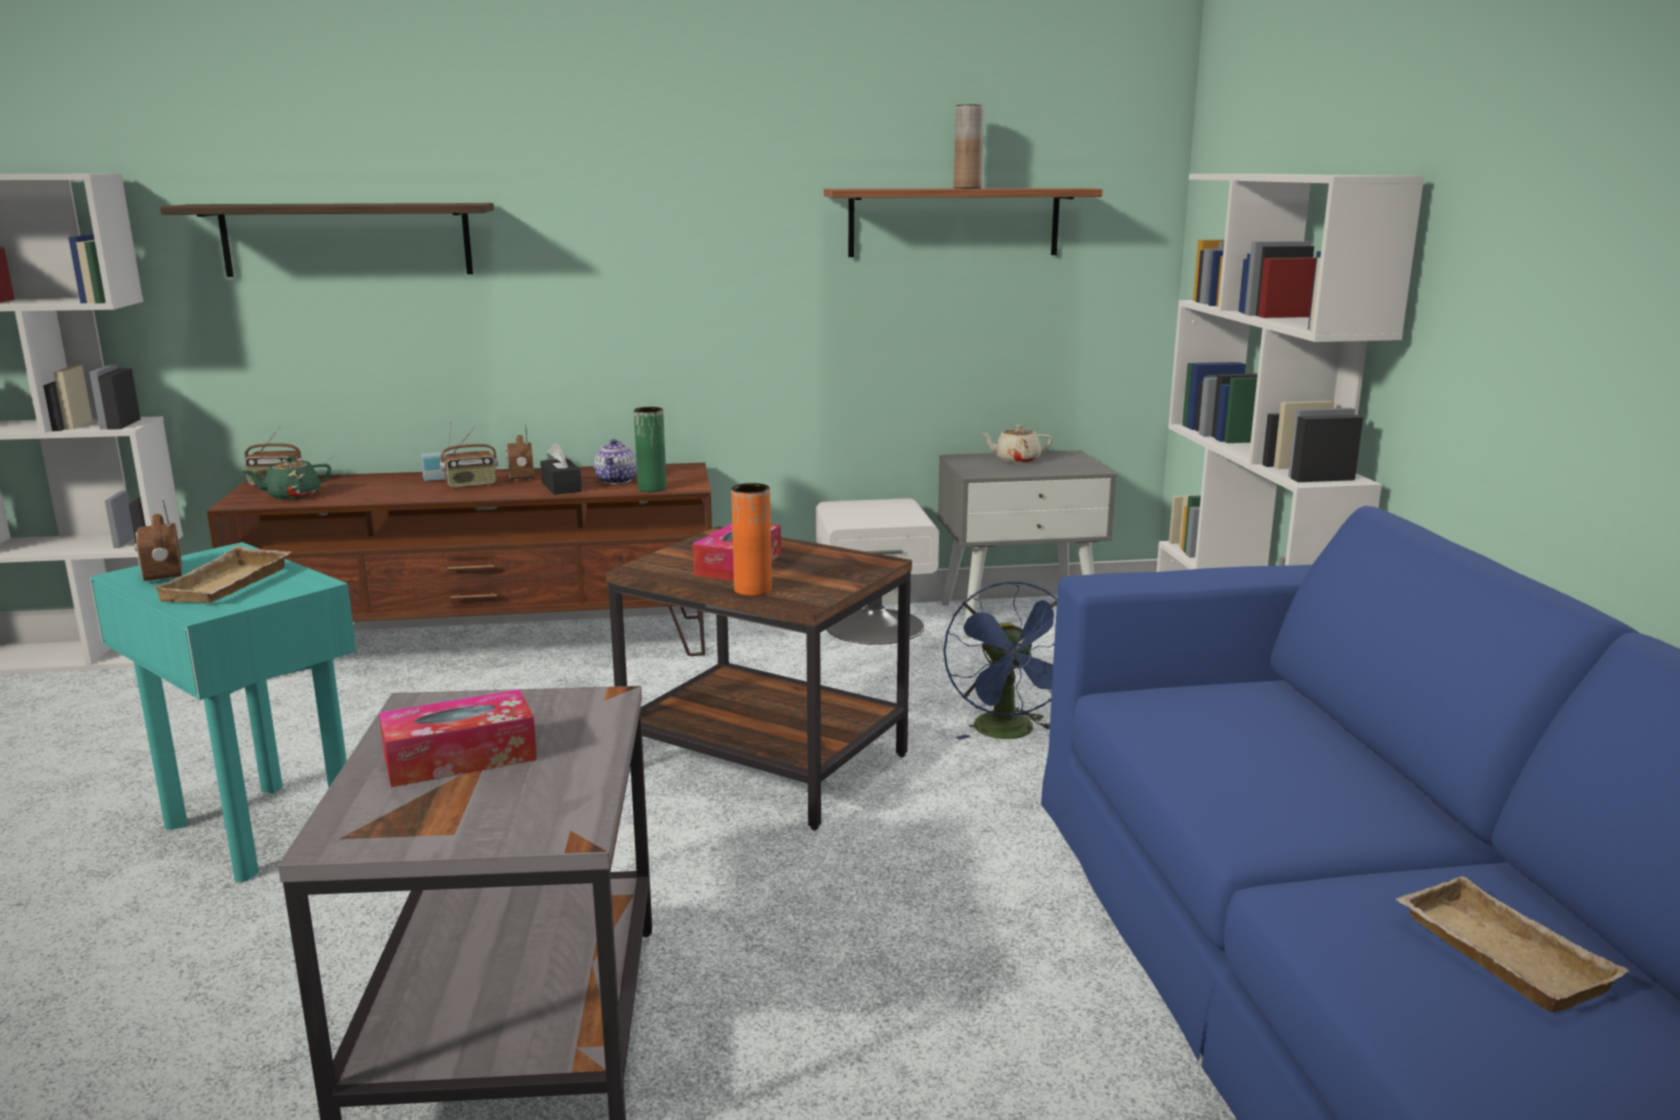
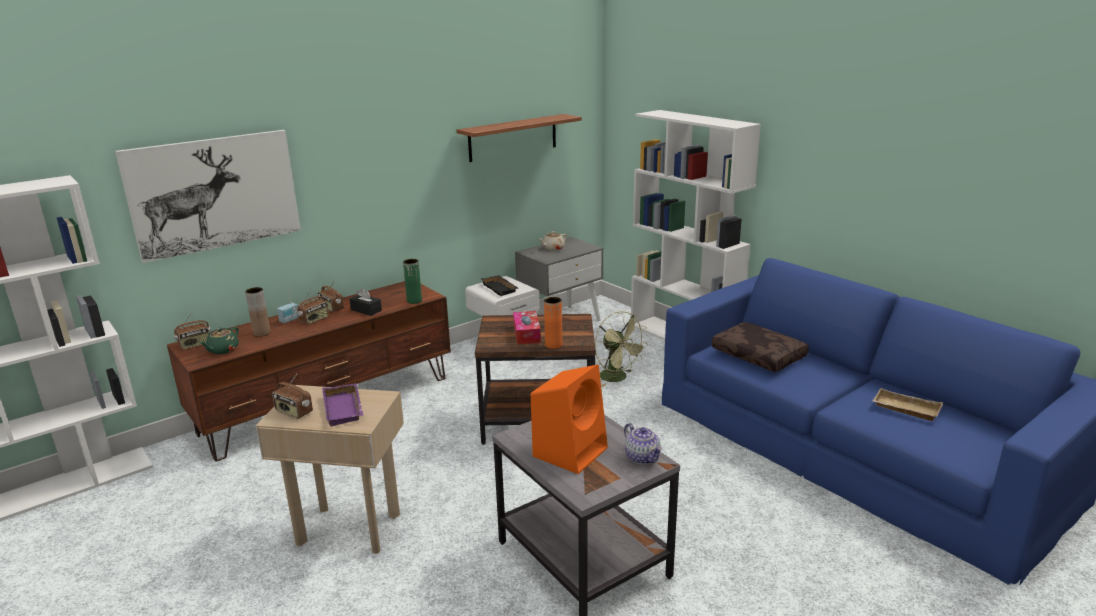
camera: 30 degrees left, 5 degrees up
turquoise side table [89,542,356,882] -> beige side table [256,385,404,554]
beige tray [151,546,291,603] -> purple tray [322,383,363,426]
shelf [160,203,494,277] -> picture [115,130,301,263]
tissue box [379,689,537,787] -> orange speaker [531,365,608,474]
teapot [594,439,637,484] -> teapot moved to [624,423,663,464]
blue fan [943,581,1057,740] -> green fan [595,311,648,387]
brown vase [954,105,984,188] -> brown vase moved to [245,287,270,337]
none -> black tray [481,275,518,296]
none -> brown pillow [712,322,809,372]

